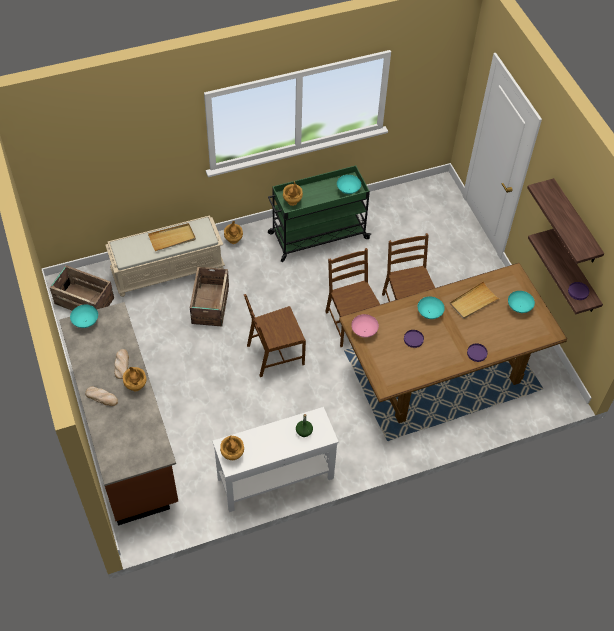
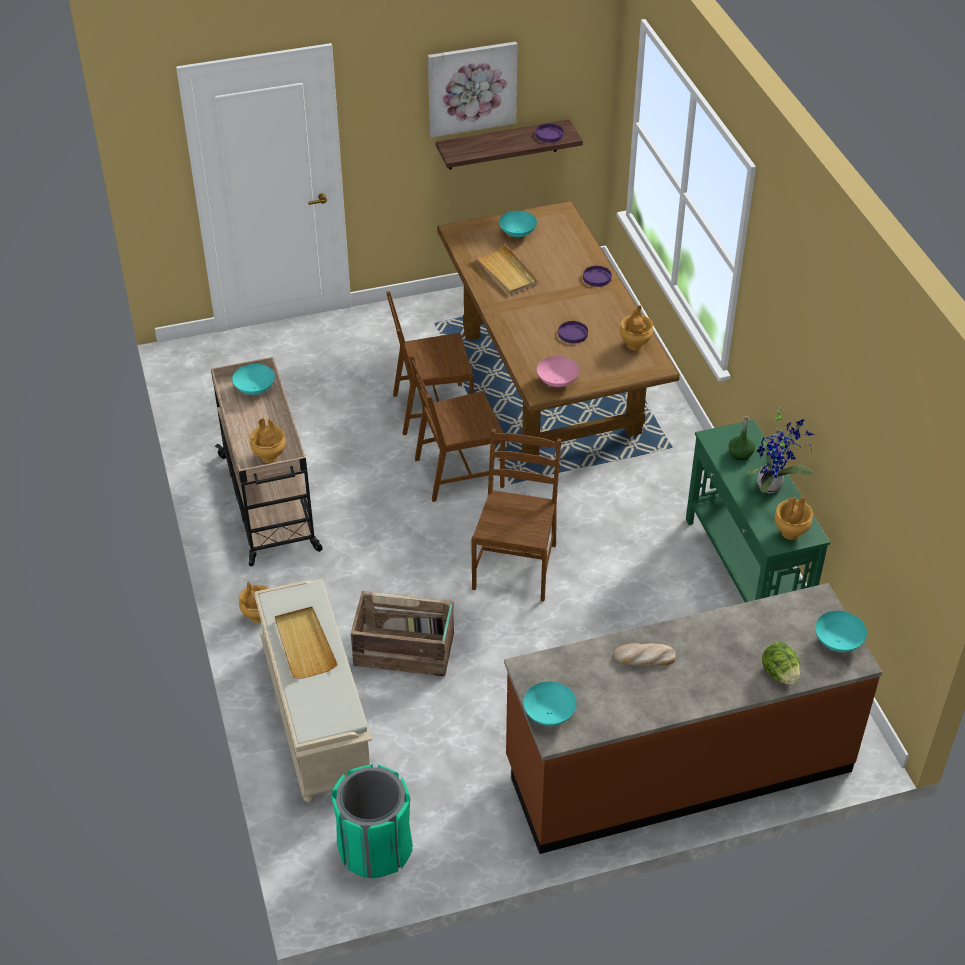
camera: 85 degrees left, 10 degrees down
crate [50,265,114,311] -> green trash can [331,764,413,879]
bread [85,387,118,406] -> none
brown vase [123,367,147,391] -> brown vase moved to [620,305,653,350]
white console table [213,407,339,512] -> green console table [686,420,830,602]
brown chair [244,294,306,377] -> brown chair turned 150 degrees counterclockwise [471,429,562,602]
green cart [268,165,371,262] -> beige cart [211,357,323,566]
turquoise bowl [418,297,445,319] -> turquoise bowl moved to [815,611,867,652]
shelf [527,178,604,264] -> picture [428,42,518,137]
none -> potted plant [747,406,814,493]
none -> lettuce [762,642,800,685]

